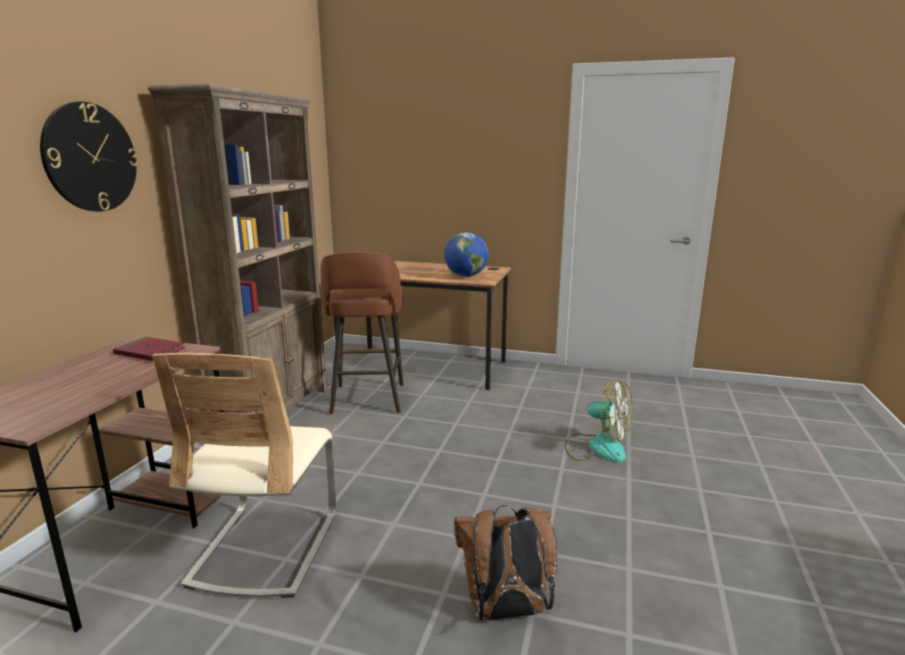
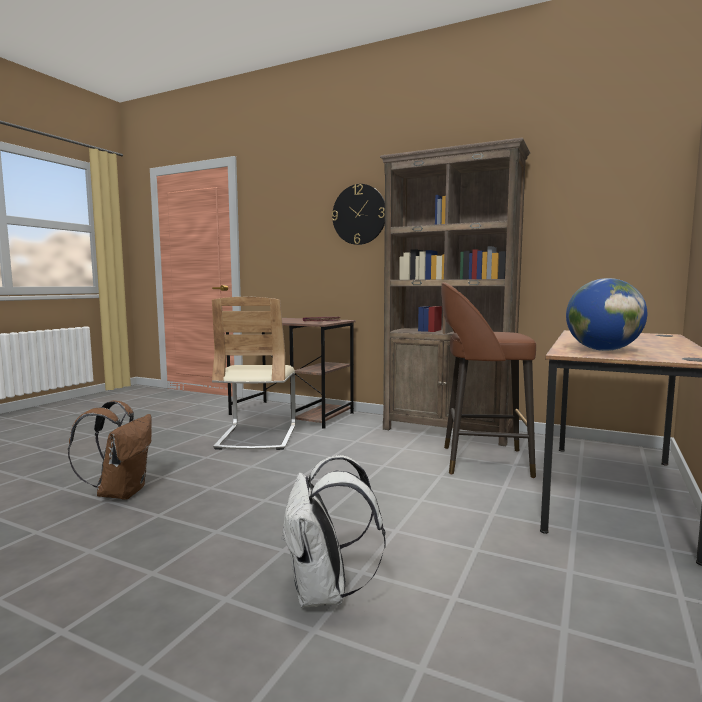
camera: 100 degrees right, 10 degrees down
beige chair [152,353,336,598] -> beige chair turned 105 degrees counterclockwise [212,297,296,450]
fan [565,379,633,462] -> white backpack [281,455,386,608]

